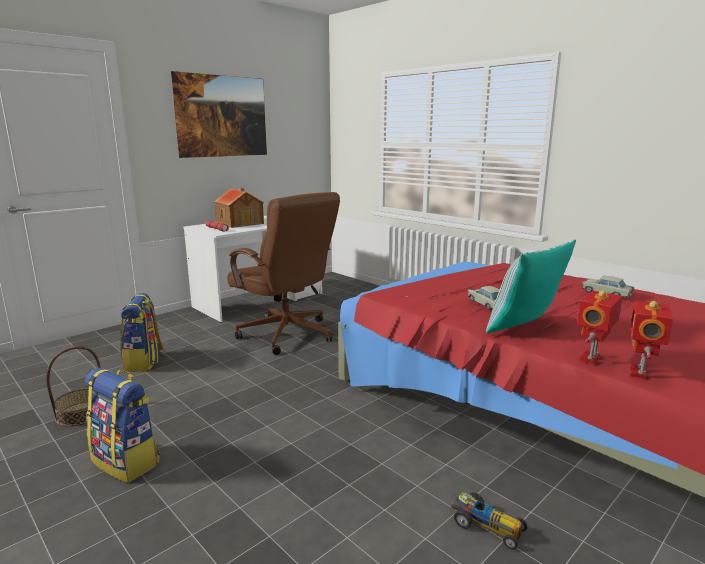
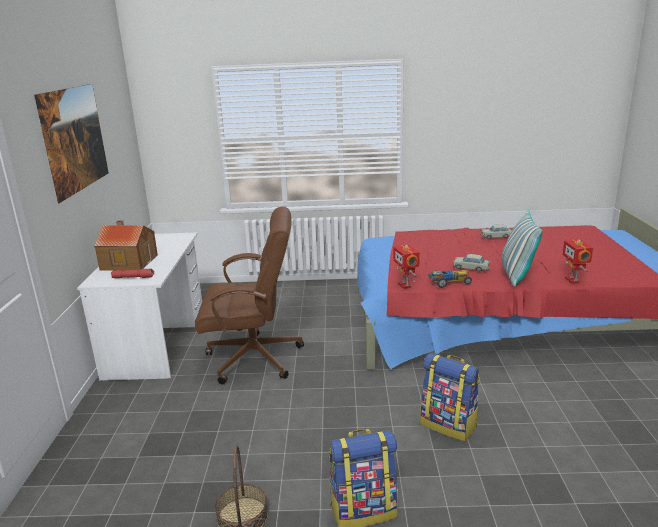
camera: 45 degrees left, 5 degrees up
backpack [120,293,164,372] -> backpack moved to [420,353,480,441]
toy car [451,492,527,550] -> toy car moved to [428,269,472,288]
toy robot [630,301,673,379] -> toy robot moved to [393,244,420,289]

